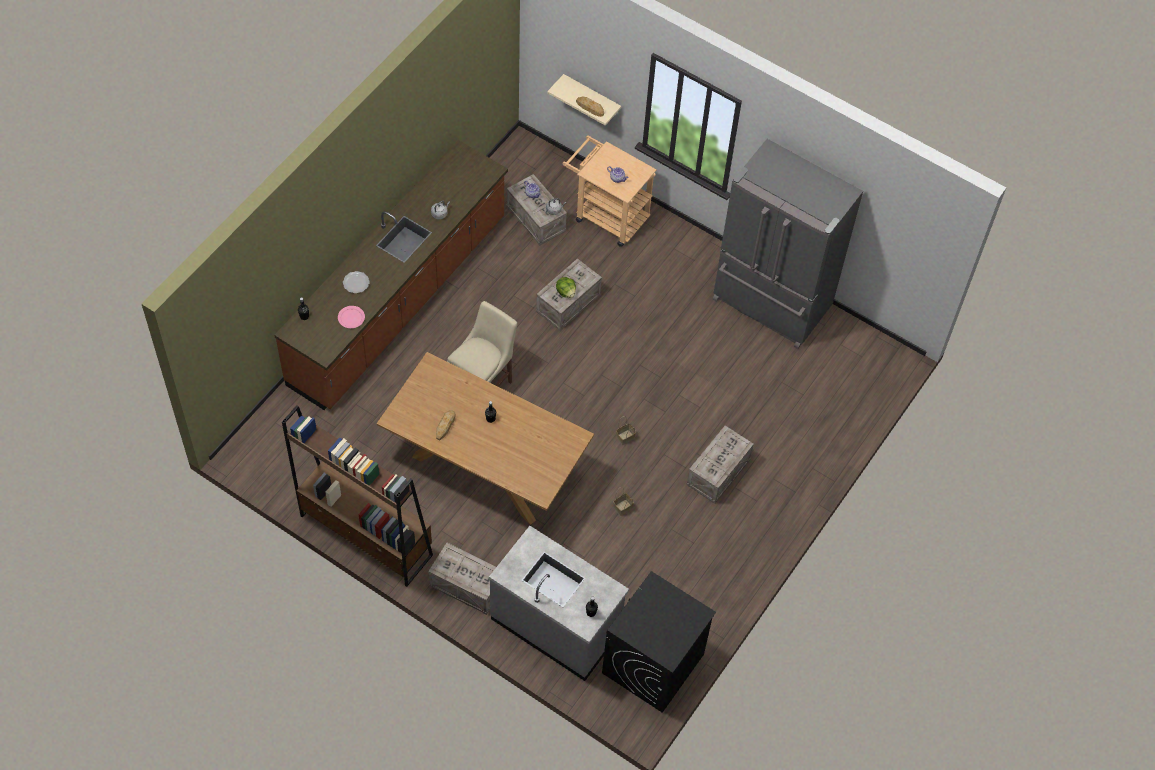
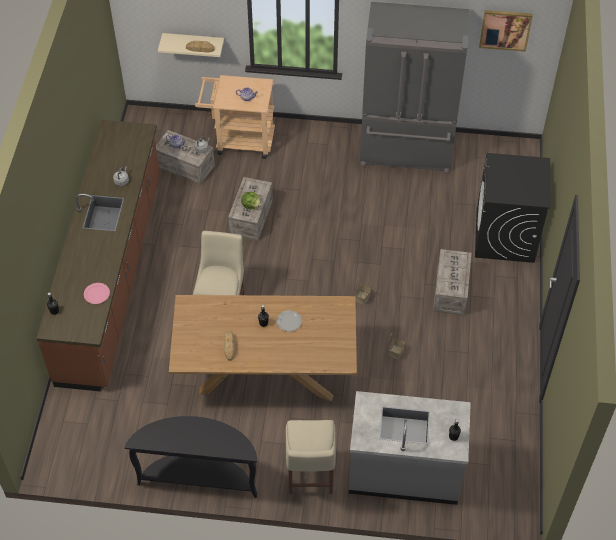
camera: 25 degrees left, 5 degrees down
brown bookcase [282,405,433,587] -> black console table [125,416,257,498]
plate [343,271,370,293] -> plate moved to [276,310,302,332]
crate [428,543,496,615] -> beige chair [286,420,336,495]
black washing machine [602,571,716,713] -> black washing machine moved to [475,153,551,263]
none -> picture [479,10,533,52]

